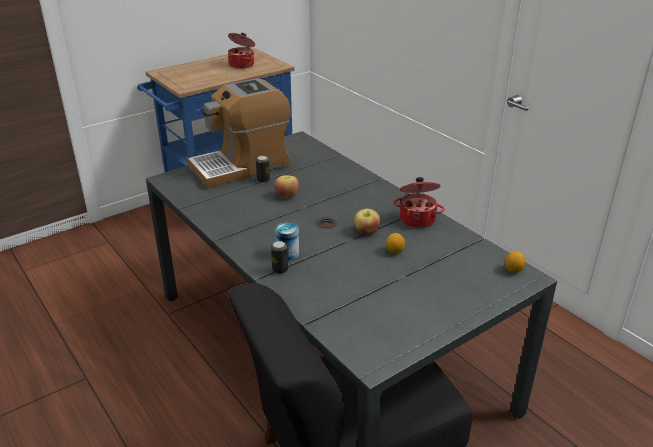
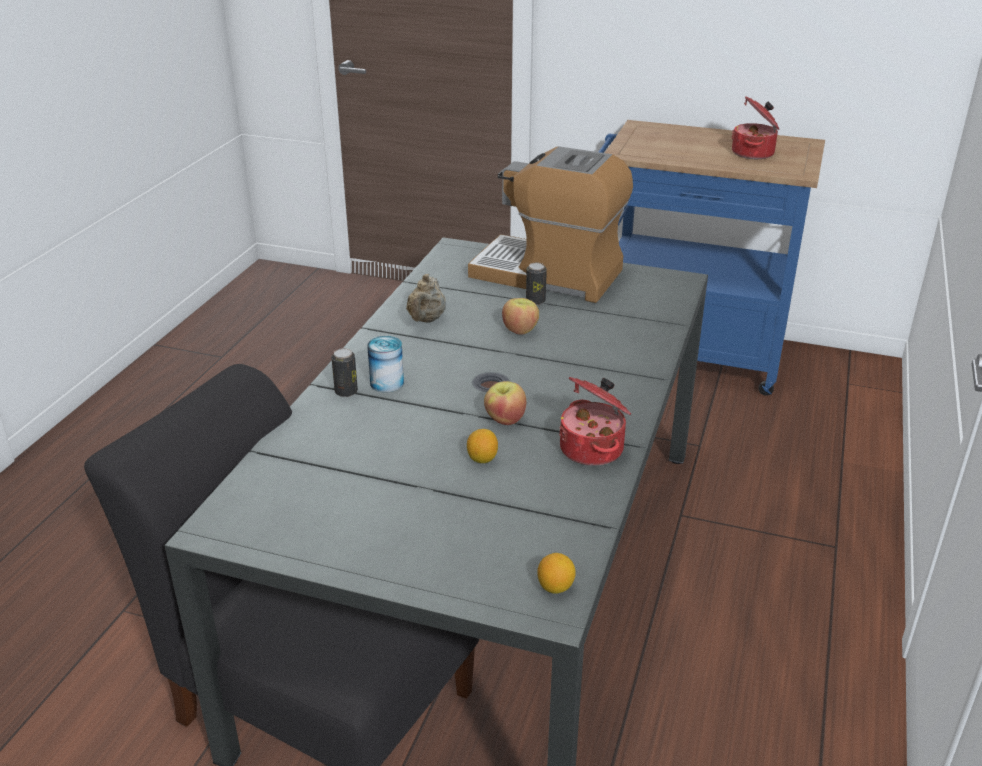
camera: 55 degrees right, 0 degrees up
none -> beige teapot [406,274,446,323]

